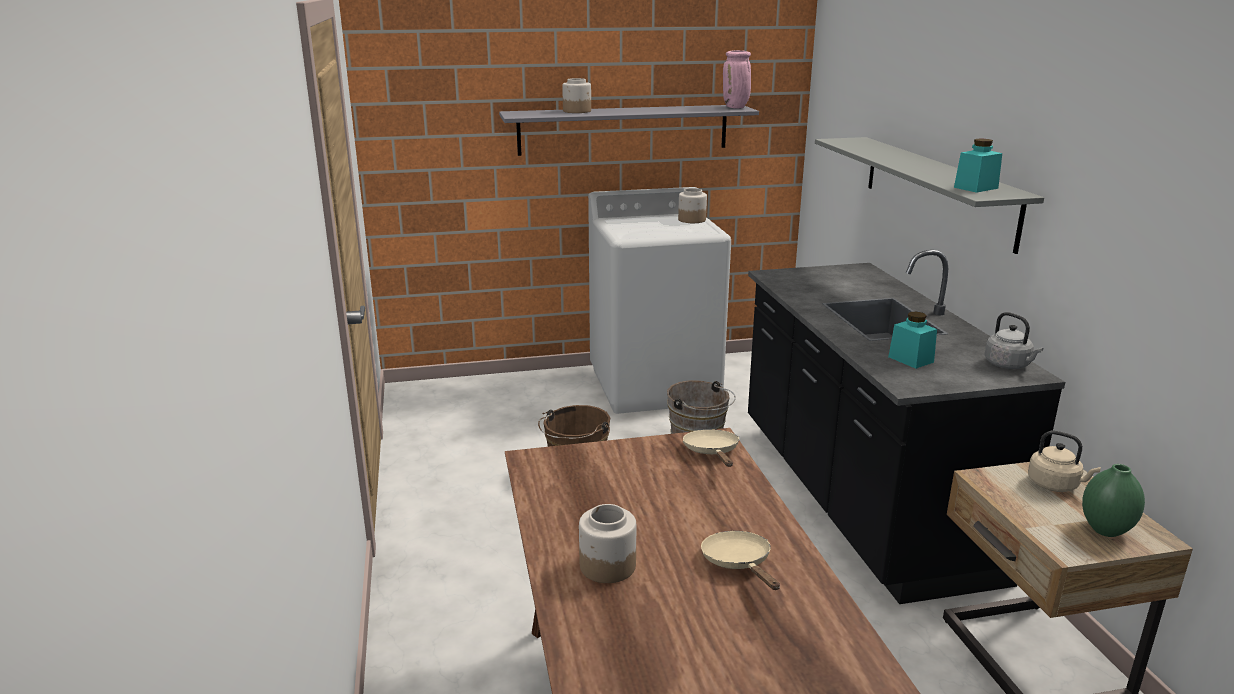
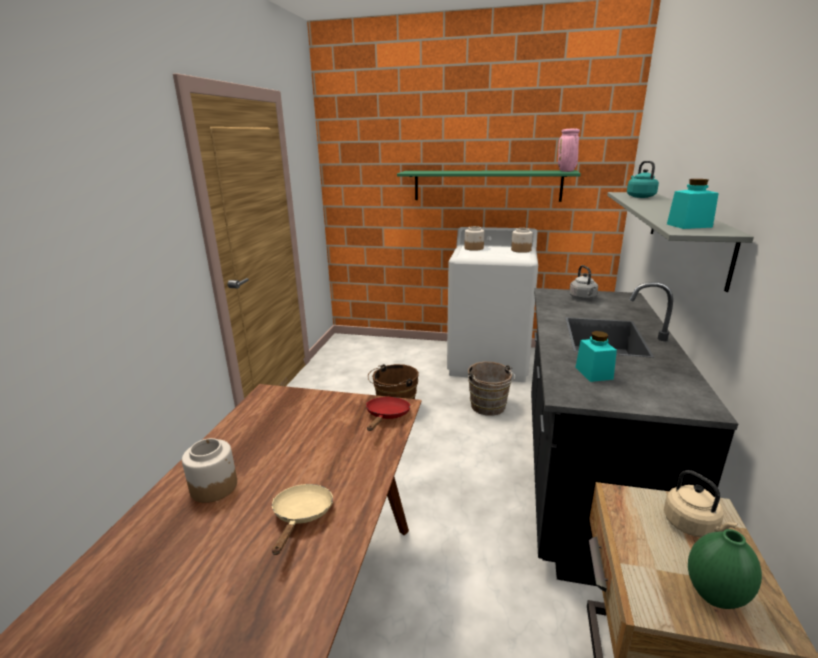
camera: 25 degrees right, 0 degrees up
grey shelf [499,105,759,156] -> green shelf [397,170,581,202]
jar [562,78,591,113] -> jar moved to [464,226,484,251]
beige frying pan [683,429,739,467] -> red frying pan [366,397,410,431]
grey kettle [984,312,1043,369] -> grey kettle moved to [569,265,598,300]
none -> turquoise kettle [627,161,659,198]

